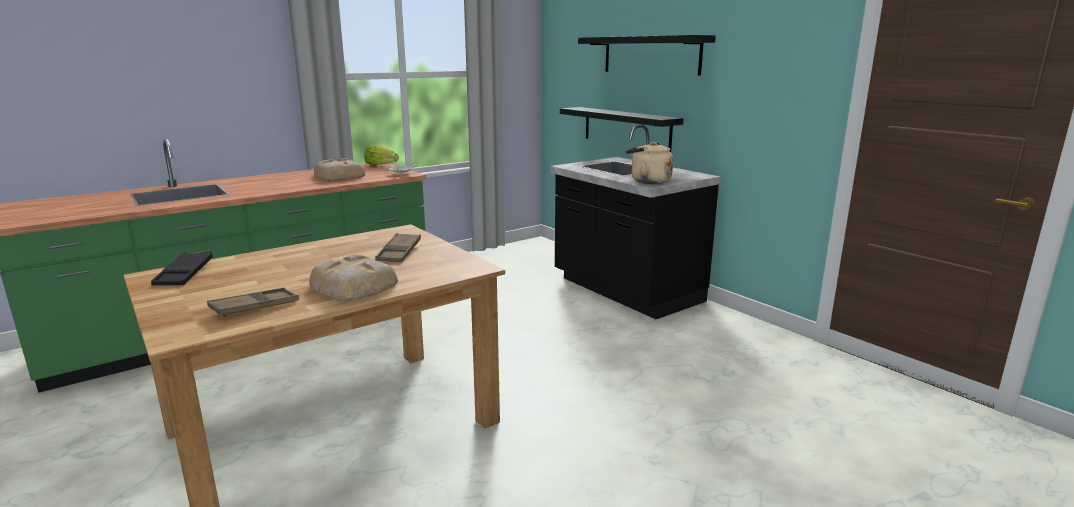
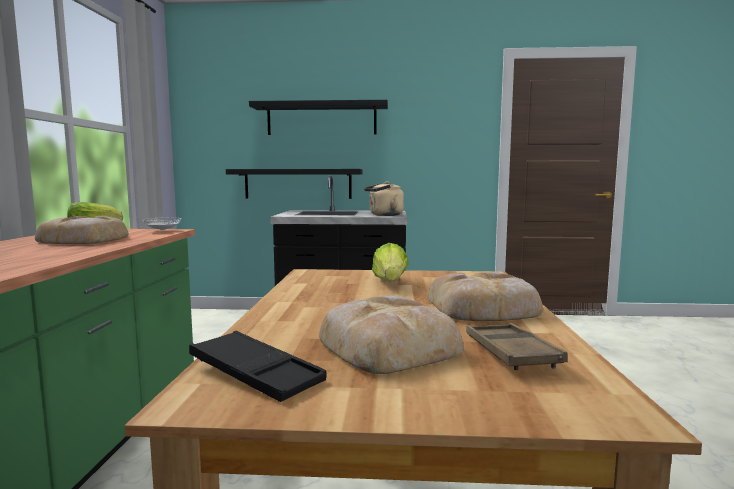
camera: 50 degrees left, 10 degrees down
brown tray [375,233,421,262] -> lettuce [372,243,409,281]
none -> bread [319,296,464,374]

